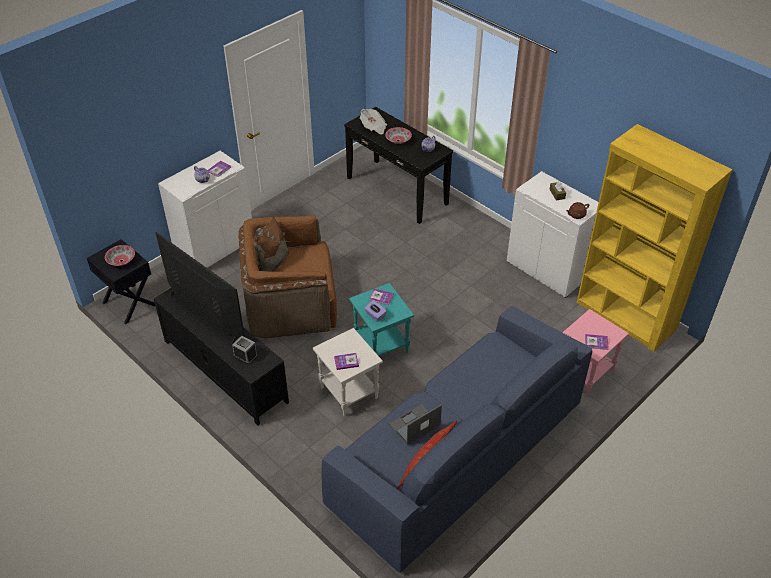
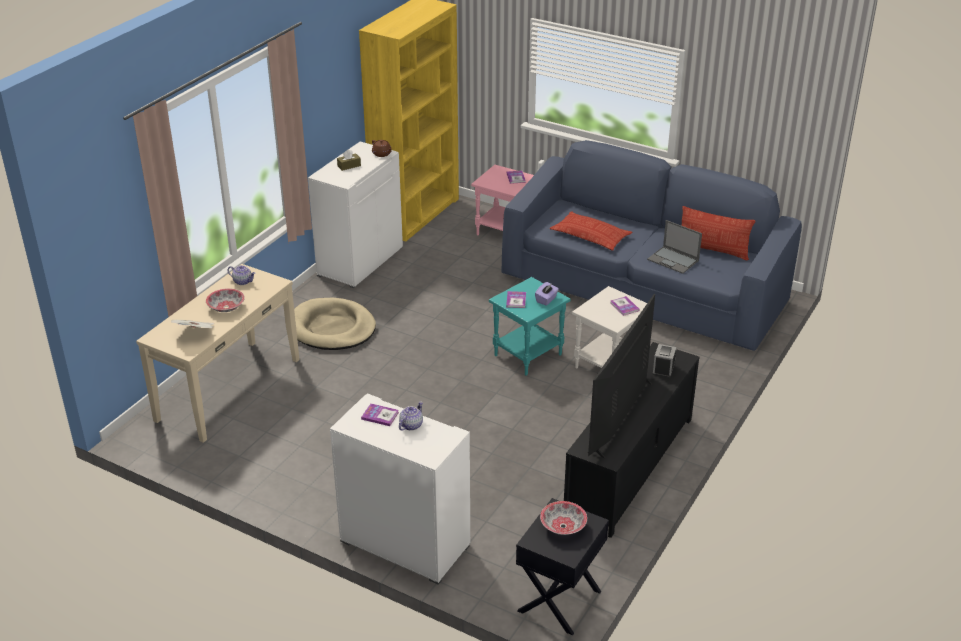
camera: 105 degrees left, 10 degrees down
brown armchair [238,216,337,338] -> none
black console table [344,107,453,224] -> beige console table [136,264,300,443]
none -> beige dog bed [294,298,376,350]
none -> pillow [550,211,632,251]

